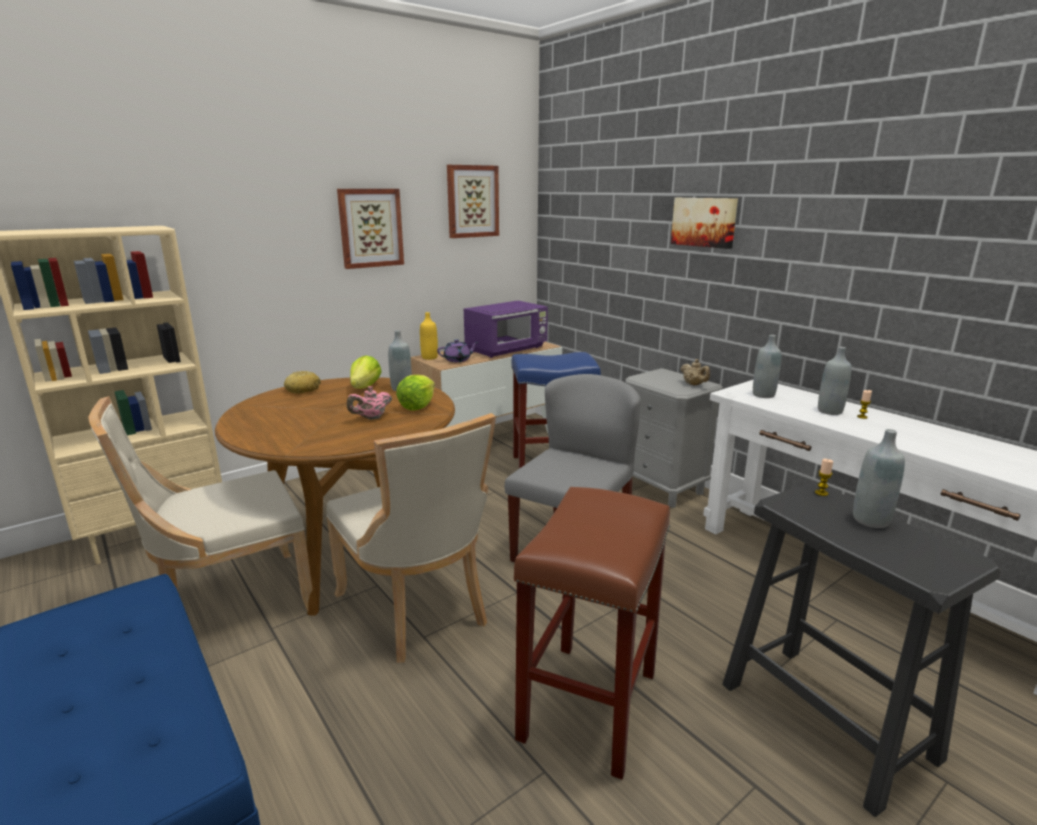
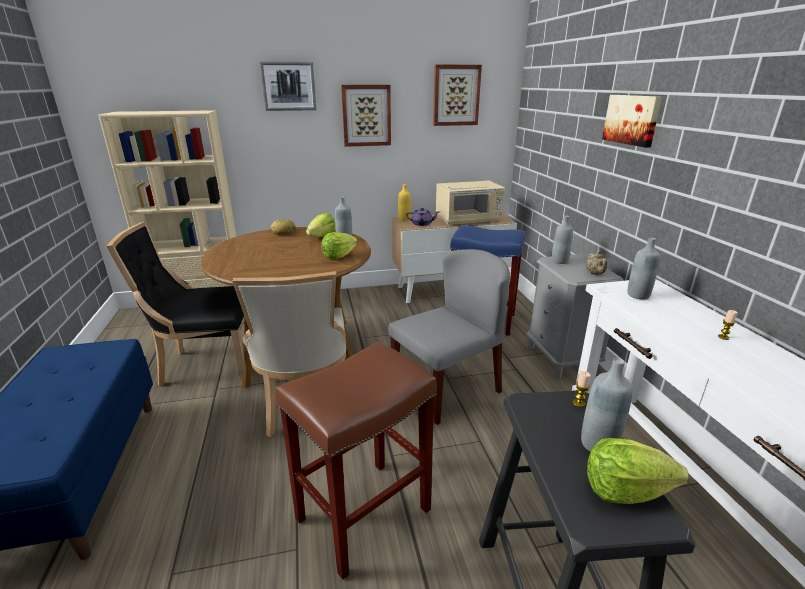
camera: 25 degrees right, 5 degrees up
beige chair [88,396,313,612] -> black chair [107,221,245,386]
pink teapot [347,386,392,420] -> none
purple microwave [464,301,548,358] -> beige microwave [436,181,506,226]
grey bottle [818,347,852,415] -> grey bottle moved to [552,216,573,264]
none -> picture [260,62,317,111]
none -> lettuce [587,438,689,504]

